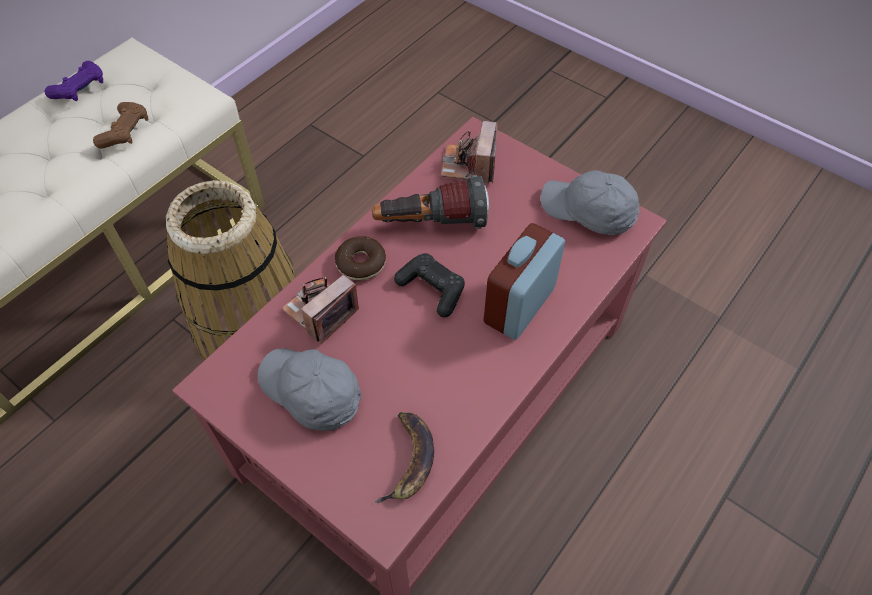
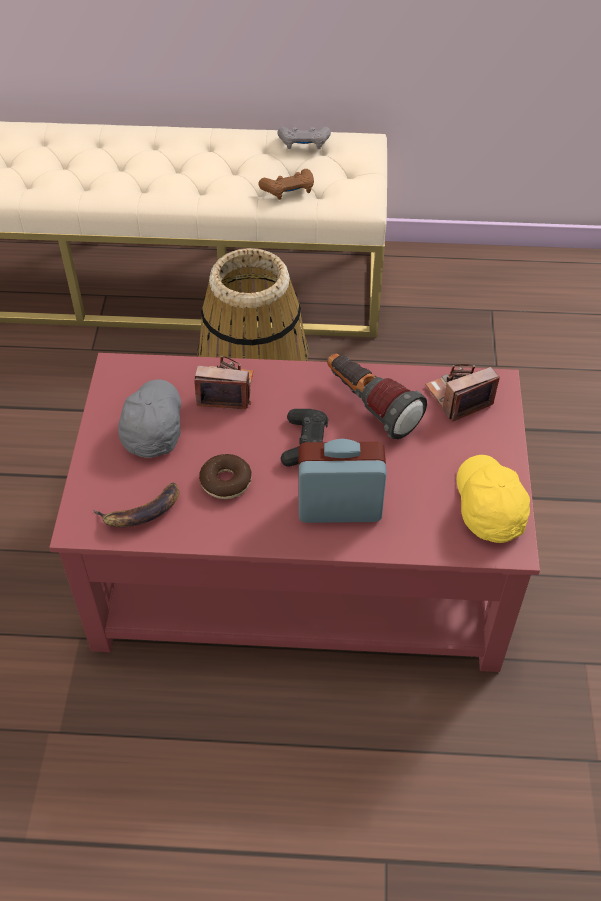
camera: 55 degrees right, 5 degrees down
purple game controller [45,61,103,101] -> grey game controller [277,127,331,149]
donut [335,236,386,281] -> donut moved to [199,454,252,499]
grey cap [541,170,639,235] -> yellow cap [457,455,530,543]

